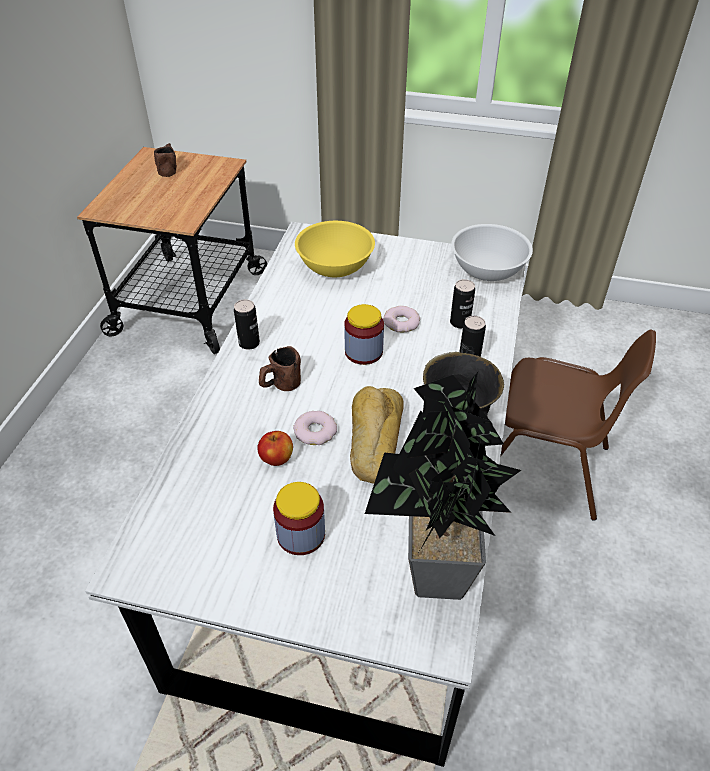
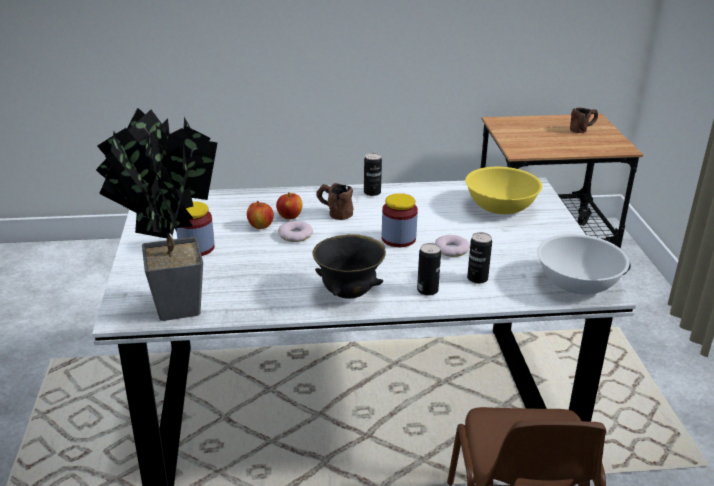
camera: 70 degrees right, 15 degrees down
bread [350,386,404,484] -> none
none -> apple [276,192,302,220]

